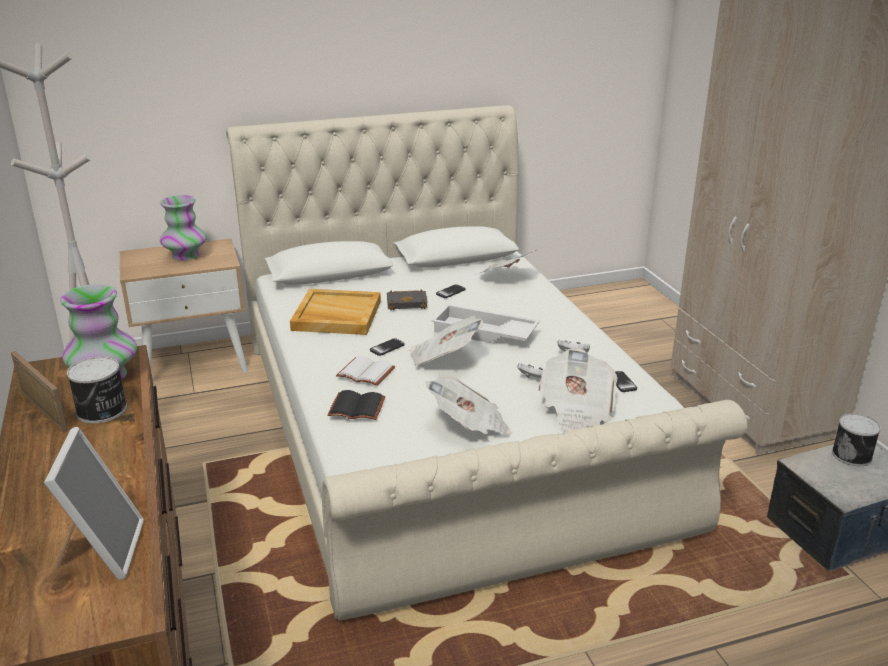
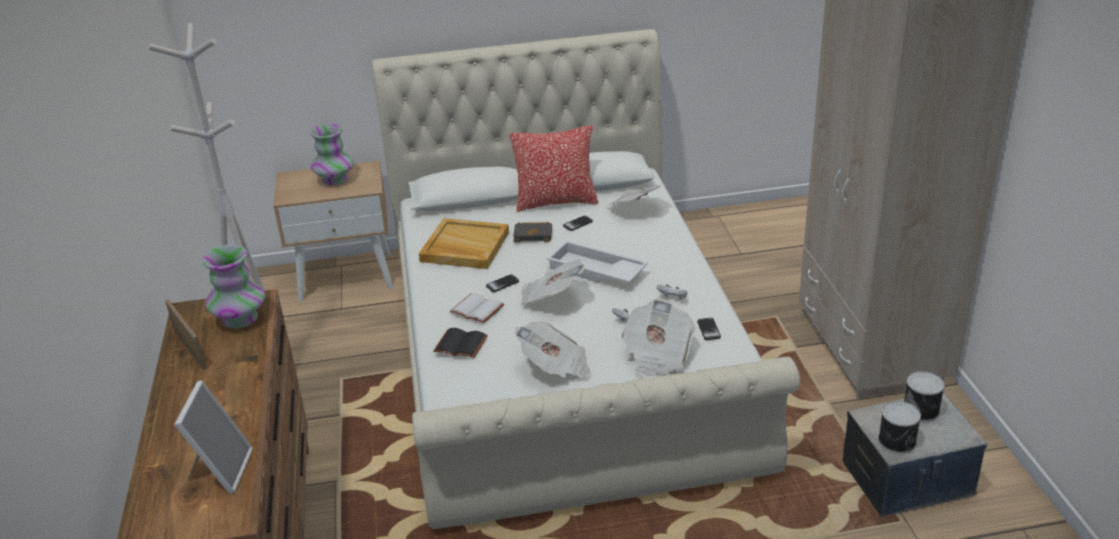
camera: 10 degrees right, 5 degrees up
can [67,357,127,423] -> can moved to [878,401,921,454]
none -> pillow [510,125,598,212]

